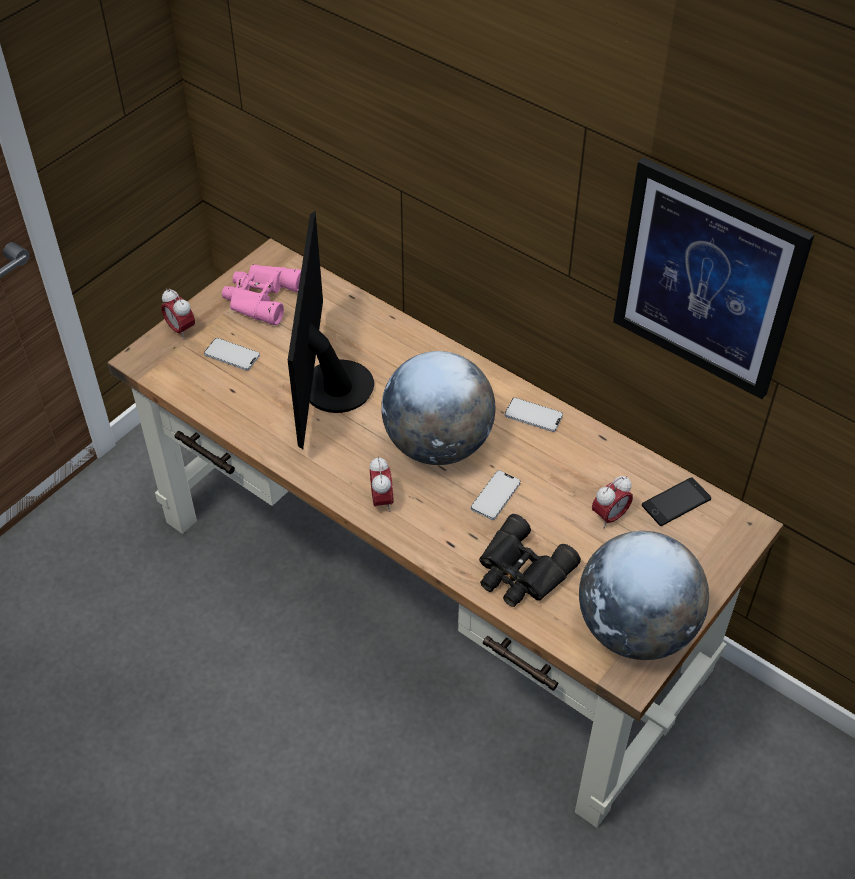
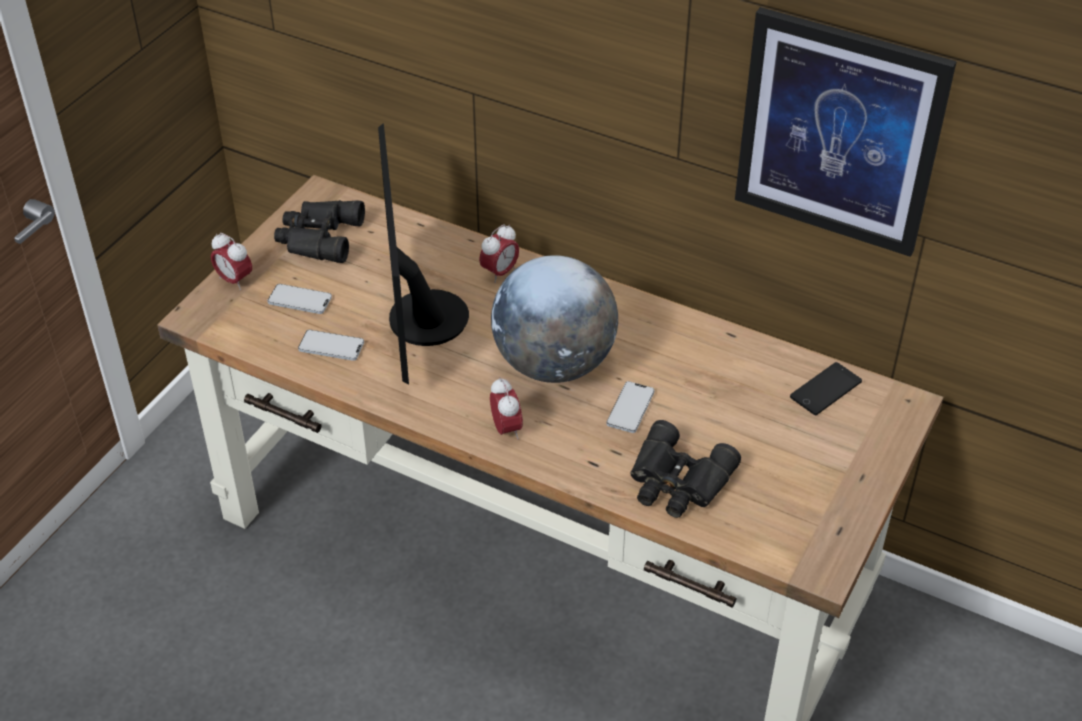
camera: 10 degrees left, 5 degrees down
pink binoculars [222,265,301,325] -> black binoculars [274,200,365,263]
phone [505,397,563,432] -> phone moved to [298,330,364,361]
globe [579,531,709,660] -> none
alarm clock [592,476,633,528] -> alarm clock moved to [479,224,519,283]

